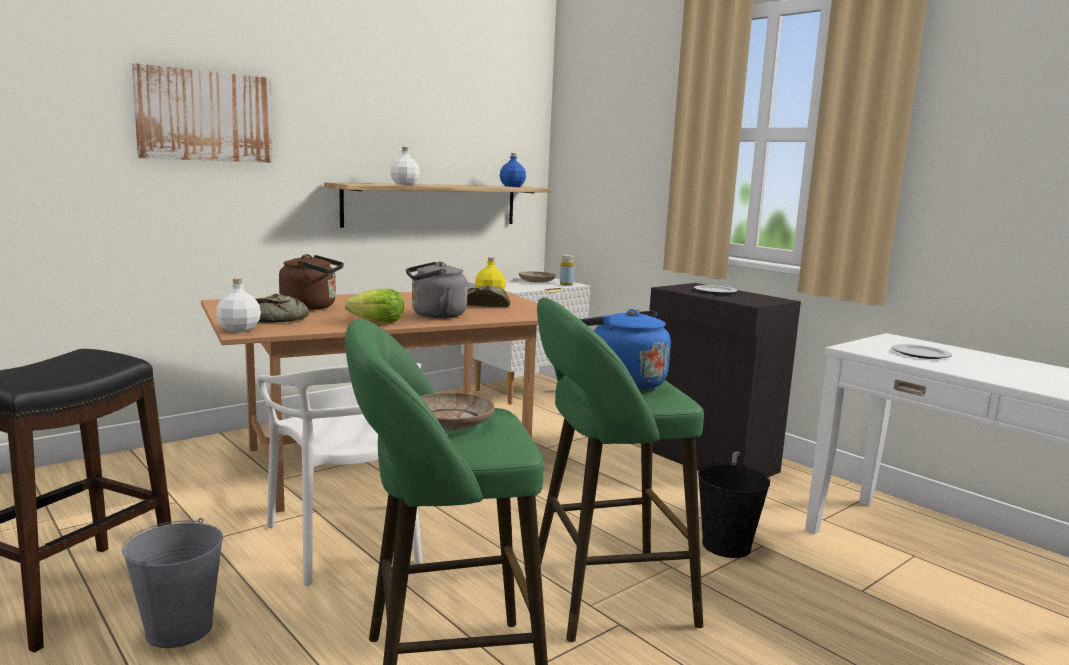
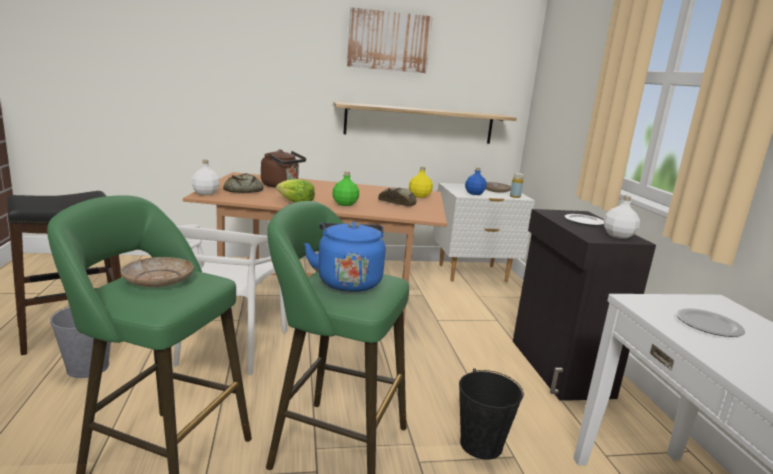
camera: 30 degrees right, 5 degrees up
picture [132,63,273,163] -> picture moved to [347,7,433,73]
white bottle [390,147,420,185] -> white bottle moved to [604,196,640,239]
grey kettle [406,262,468,318] -> green bottle [332,171,359,206]
blue bottle [500,153,526,187] -> blue bottle moved to [465,167,487,195]

